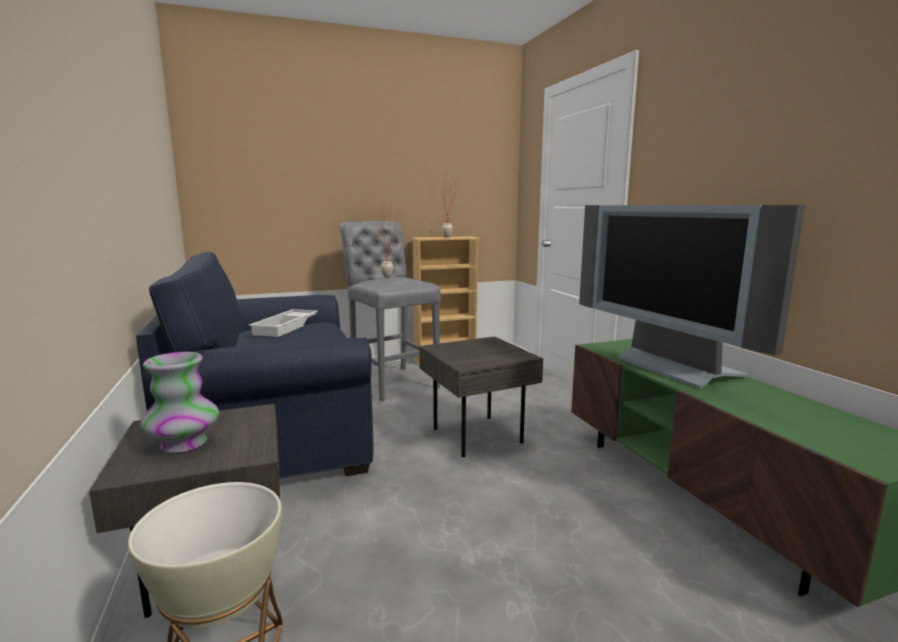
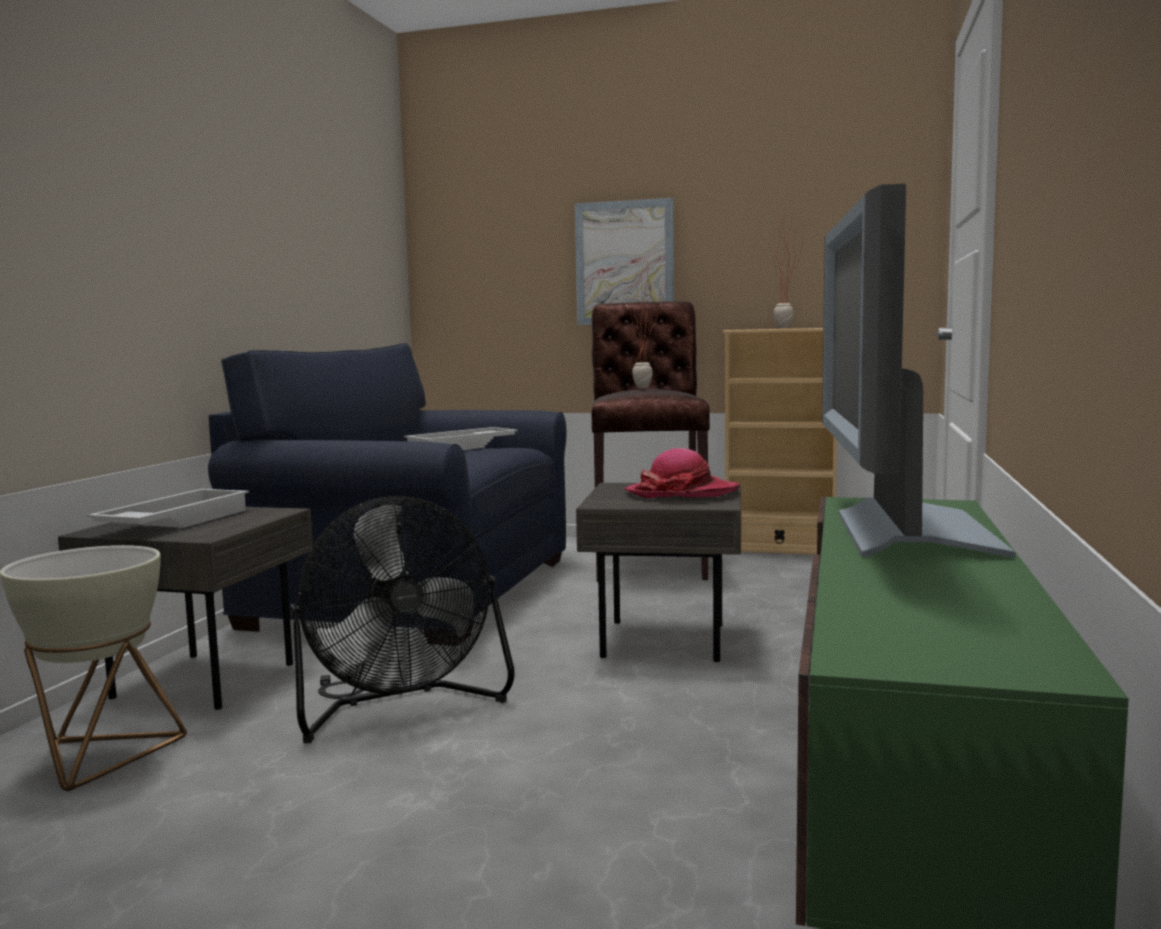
camera: 35 degrees right, 5 degrees down
vase [140,352,219,453] -> white tray [87,489,249,528]
grey stool [339,221,441,401] -> brown stool [591,301,710,582]
none -> black fan [290,496,515,743]
none -> picture [575,198,674,325]
none -> hat [624,448,740,498]

